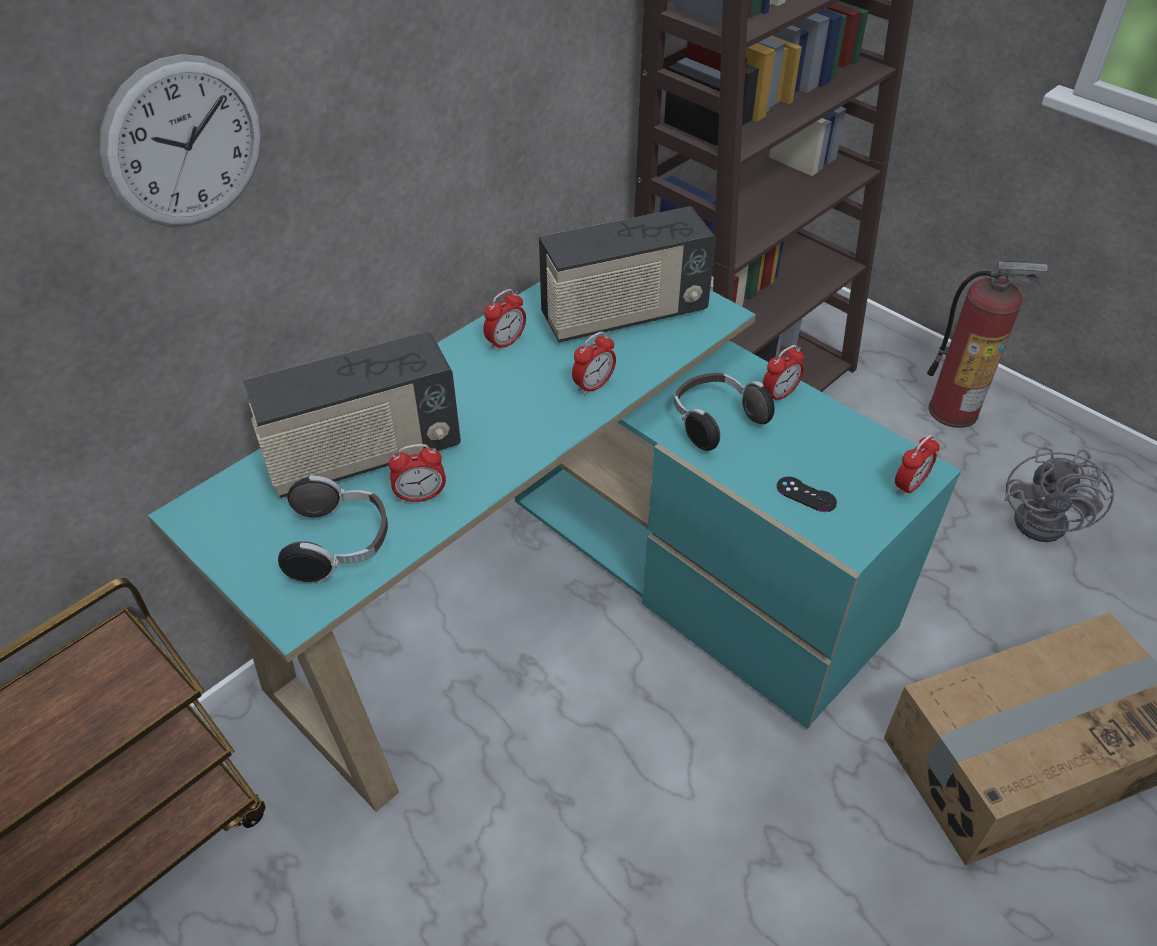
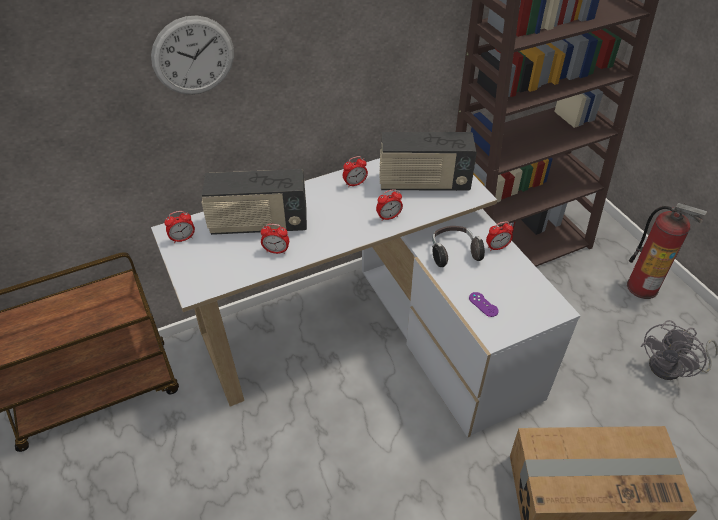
camera: 20 degrees right, 0 degrees up
turquoise desk [148,282,961,812] -> white desk [151,158,581,438]
headphones [278,475,388,583] -> none
black game controller [777,477,837,512] -> purple game controller [469,292,499,317]
alarm clock [895,434,940,497] -> alarm clock moved to [164,211,195,243]

